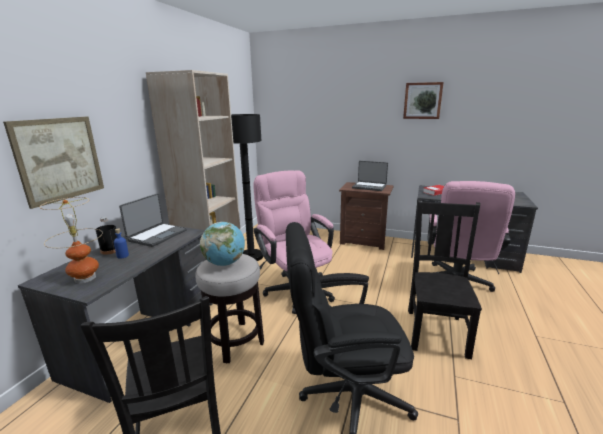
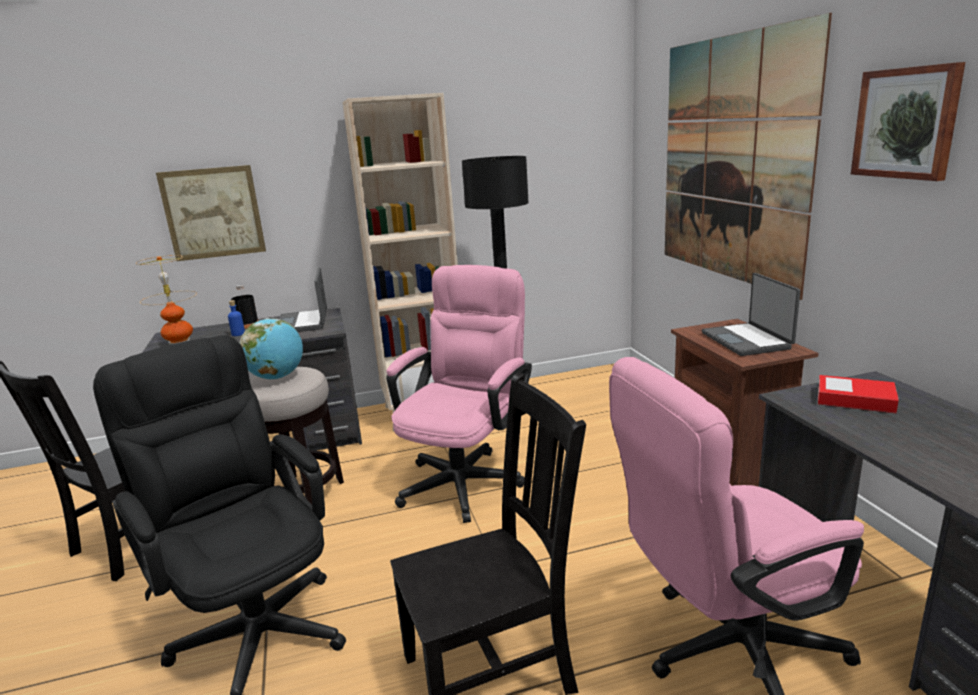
camera: 55 degrees right, 0 degrees up
laptop [119,194,187,247] -> laptop turned 90 degrees clockwise [279,268,327,332]
none -> picture [665,13,832,300]

